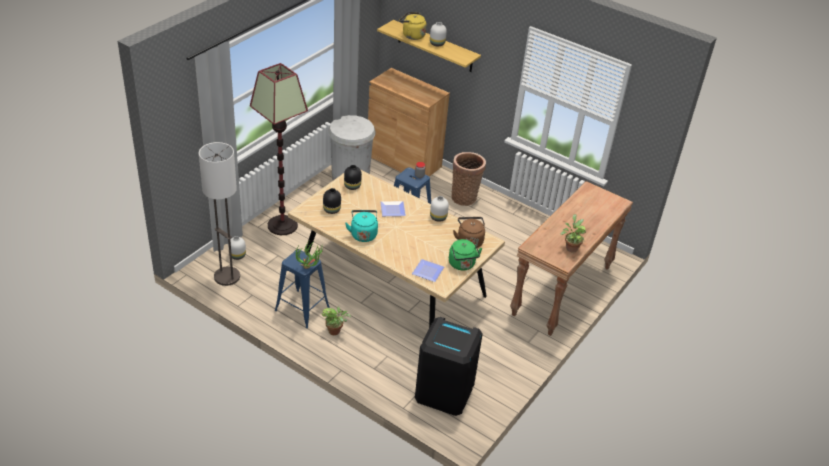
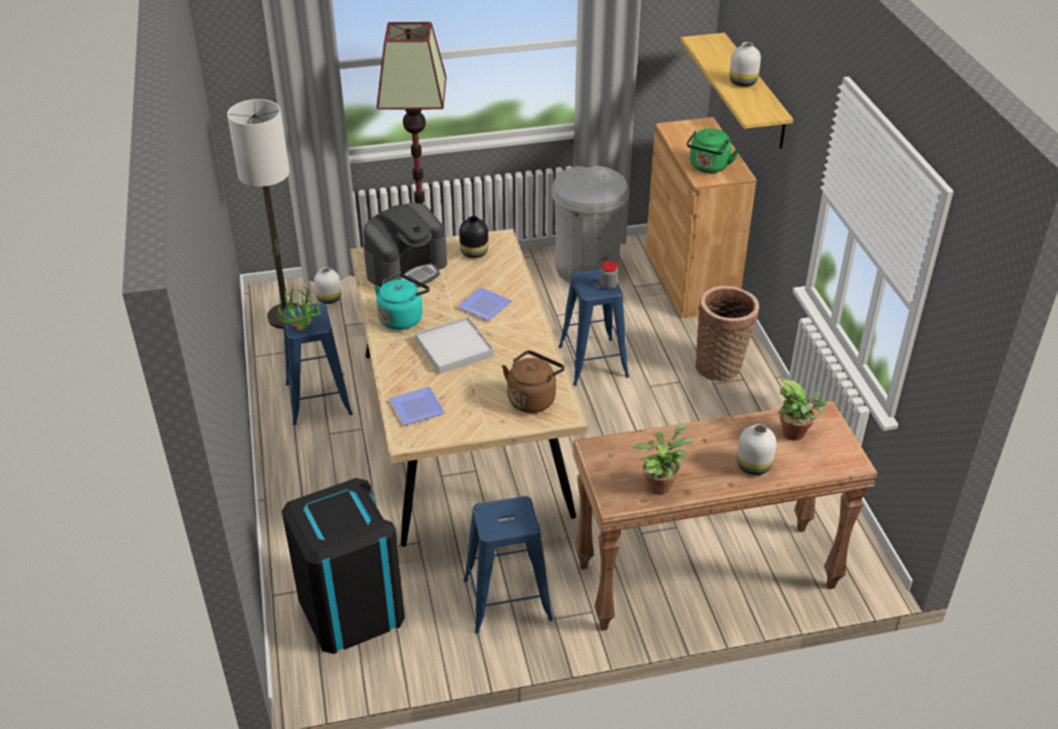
camera: 45 degrees right, 0 degrees up
potted plant [321,307,351,335] -> potted plant moved to [777,379,827,441]
black vase [323,188,341,214] -> coffee machine [363,203,447,288]
yellow kettle [399,12,426,40] -> none
white vase [430,196,449,222] -> white vase moved to [737,424,776,475]
green kettle [449,239,482,270] -> green kettle moved to [687,129,739,173]
none -> white tray [415,317,494,374]
none -> blue stool [463,496,553,634]

